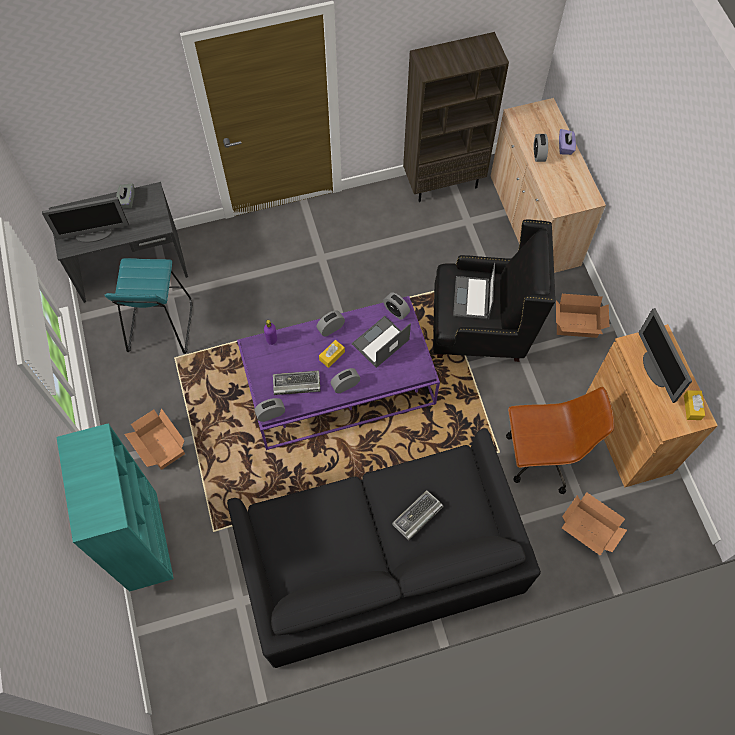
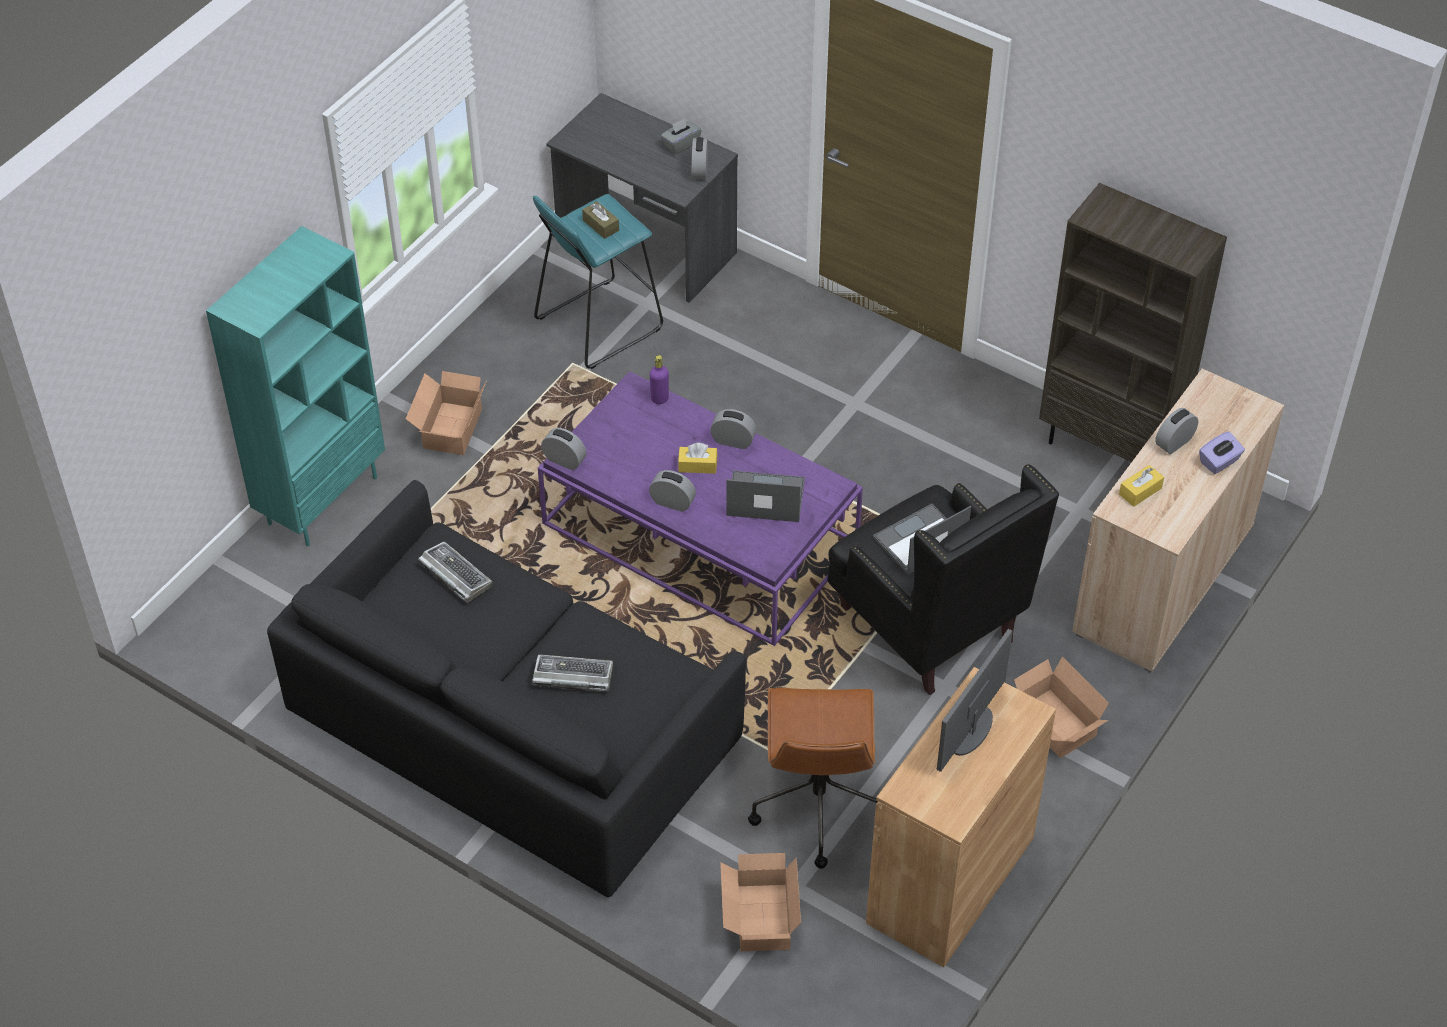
camera: 50 degrees right, 15 degrees down
monitor [42,197,129,243] -> none
keyboard [273,371,320,395] -> keyboard moved to [418,541,493,603]
alarm clock [383,292,410,320] -> alarm clock moved to [692,137,708,179]
brown office chair [506,387,614,494] -> brown office chair turned 45 degrees clockwise [748,688,878,869]
yellow tissue box [684,390,705,420] -> yellow tissue box moved to [1119,465,1164,507]
none -> brown tissue box [582,201,619,239]

